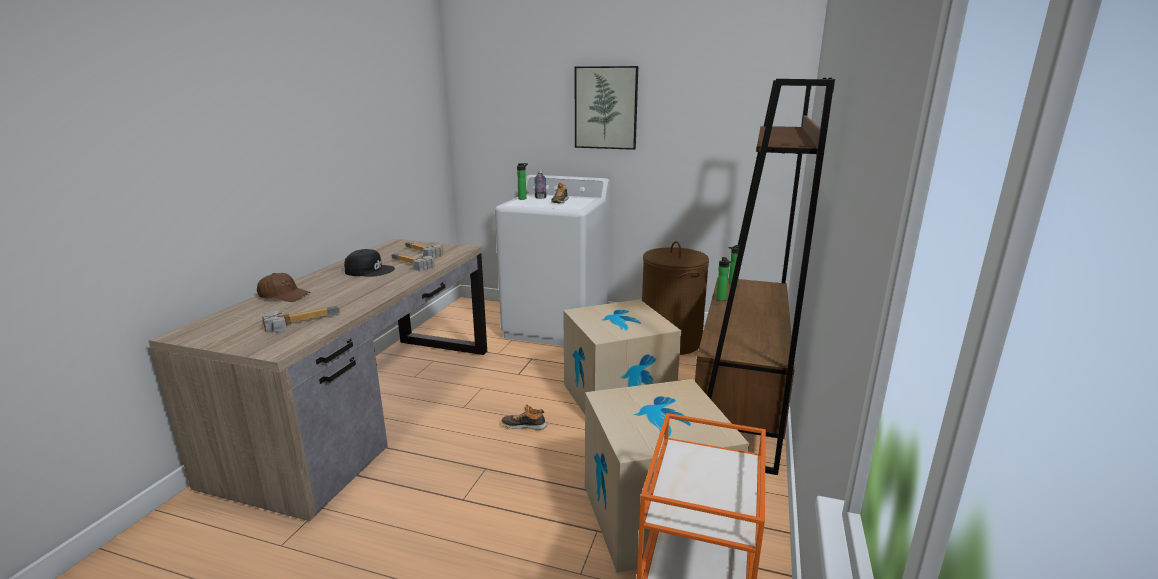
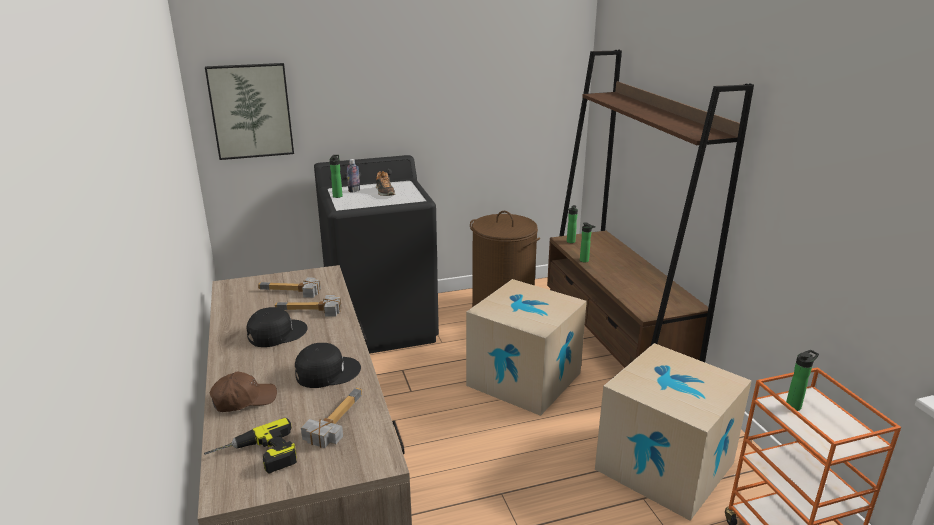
camera: 35 degrees left, 5 degrees up
white washing machine [495,175,610,346] -> black washing machine [314,155,439,354]
shoe [501,405,547,430] -> none
picture [575,66,638,150] -> picture moved to [205,63,294,160]
none -> power drill [204,418,297,474]
none -> black cap [295,343,361,388]
none -> bottle [786,350,819,411]

